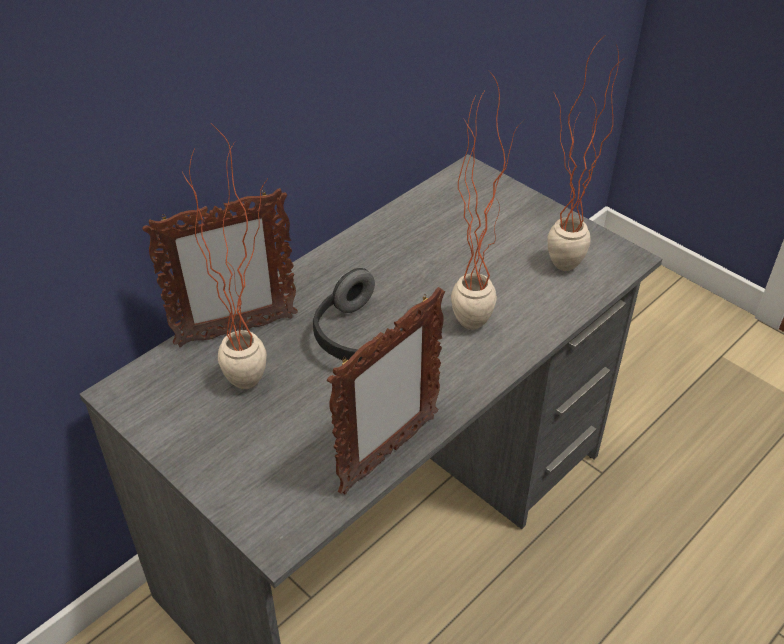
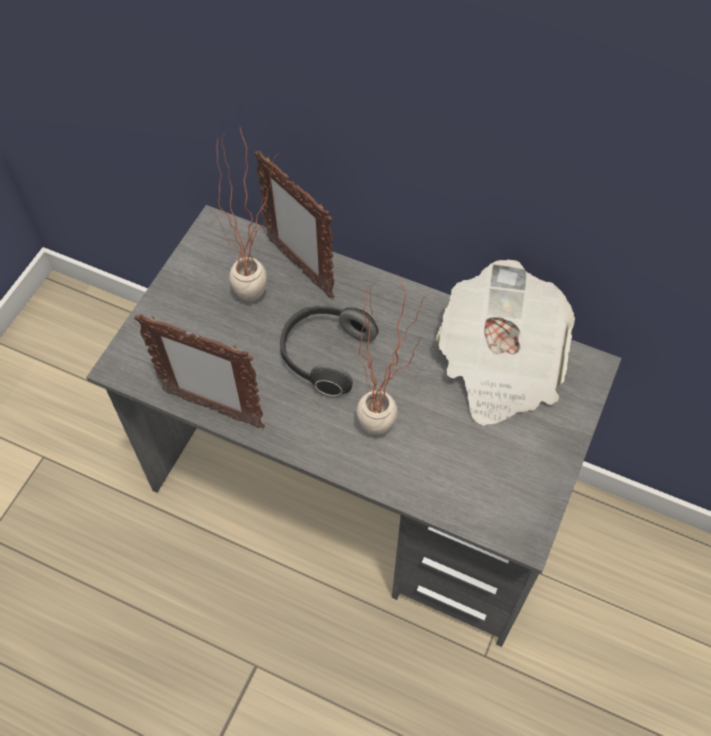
camera: 70 degrees right, 15 degrees up
potted plant [547,36,622,271] -> none
none -> newspaper [436,260,575,426]

